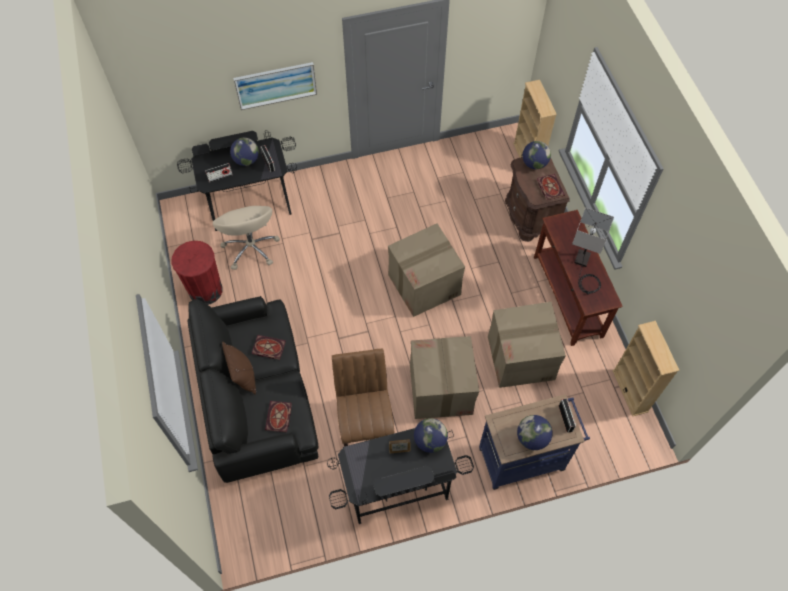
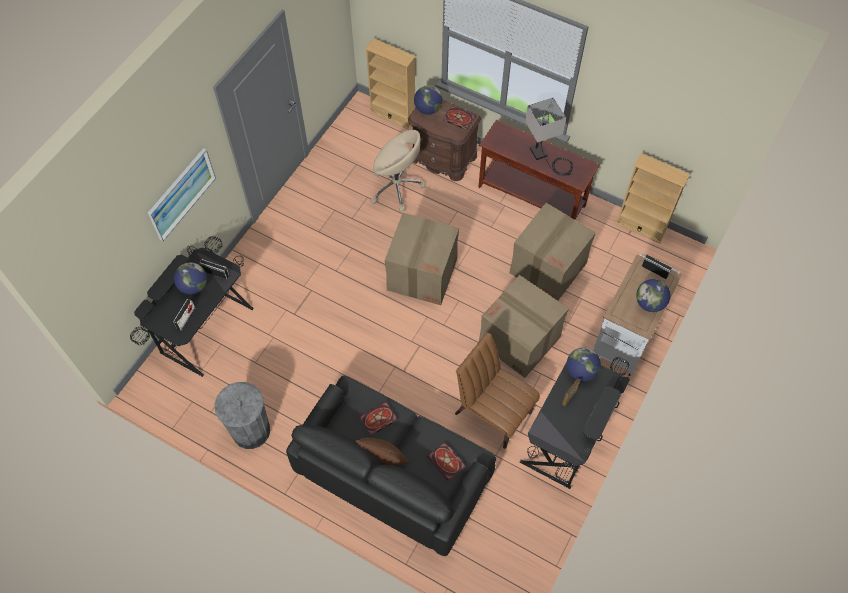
camera: 45 degrees left, 0 degrees up
red trash can [171,241,223,305] -> grey trash can [215,382,270,449]
beige office chair [213,206,280,270] -> beige office chair moved to [371,130,426,212]
blue cart [479,394,590,490] -> white cart [593,253,682,376]

